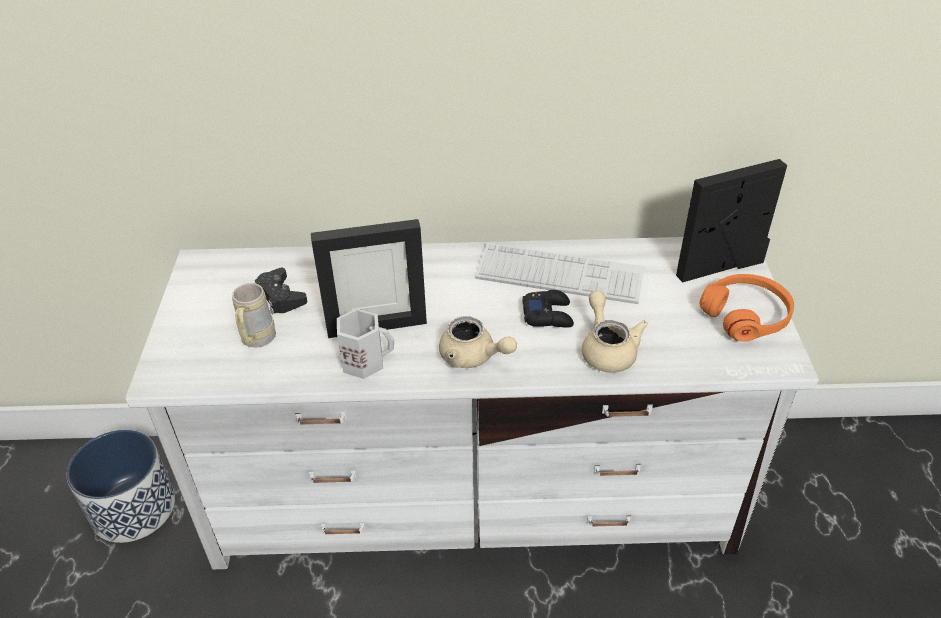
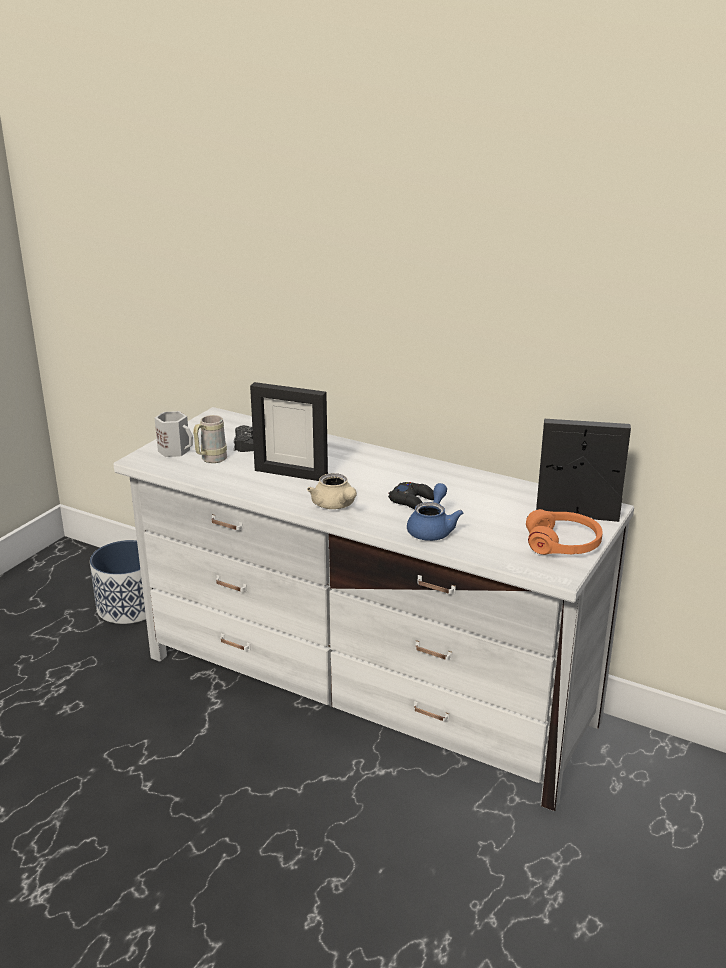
camera: 30 degrees right, 15 degrees down
white mug [337,308,394,379] -> white mug moved to [155,411,193,457]
keyboard [475,243,644,304] -> none
beige teapot [582,291,648,373] -> blue teapot [407,483,463,541]

